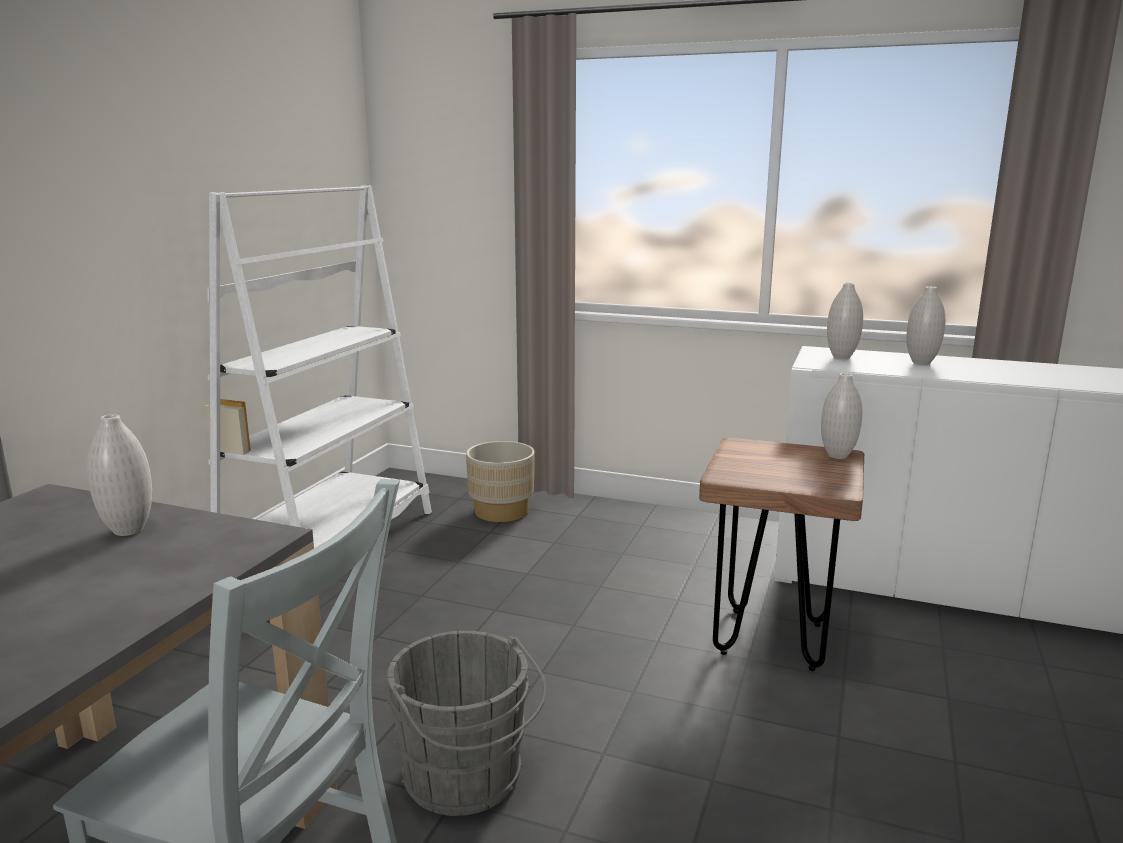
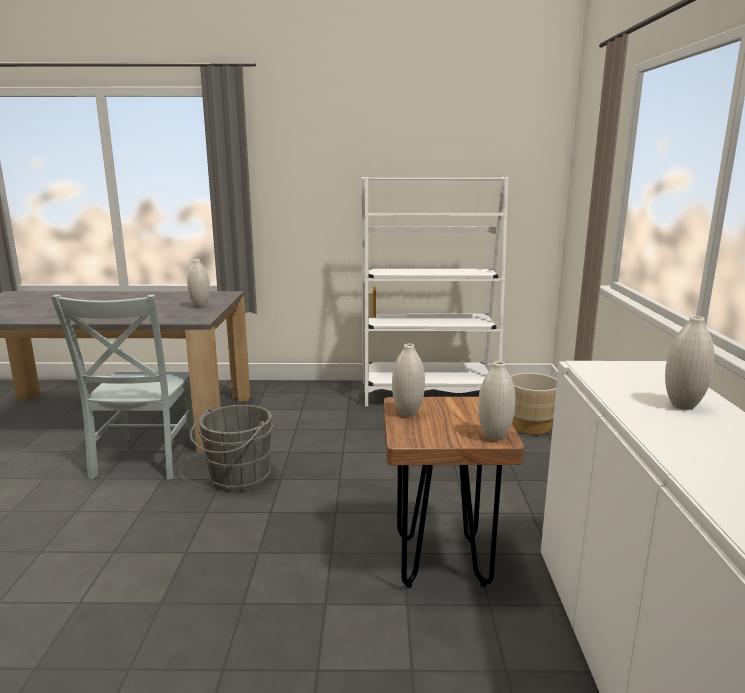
camera: 70 degrees right, 0 degrees up
white vase [827,283,863,359] -> white vase moved to [392,344,425,417]

